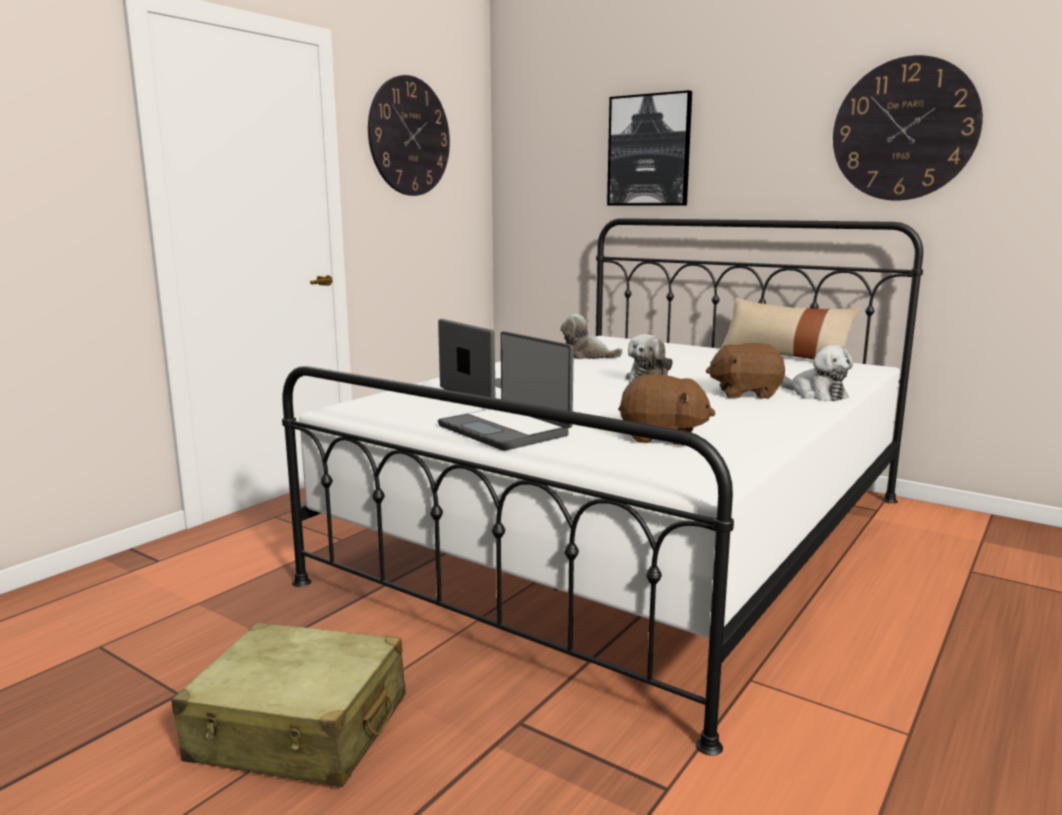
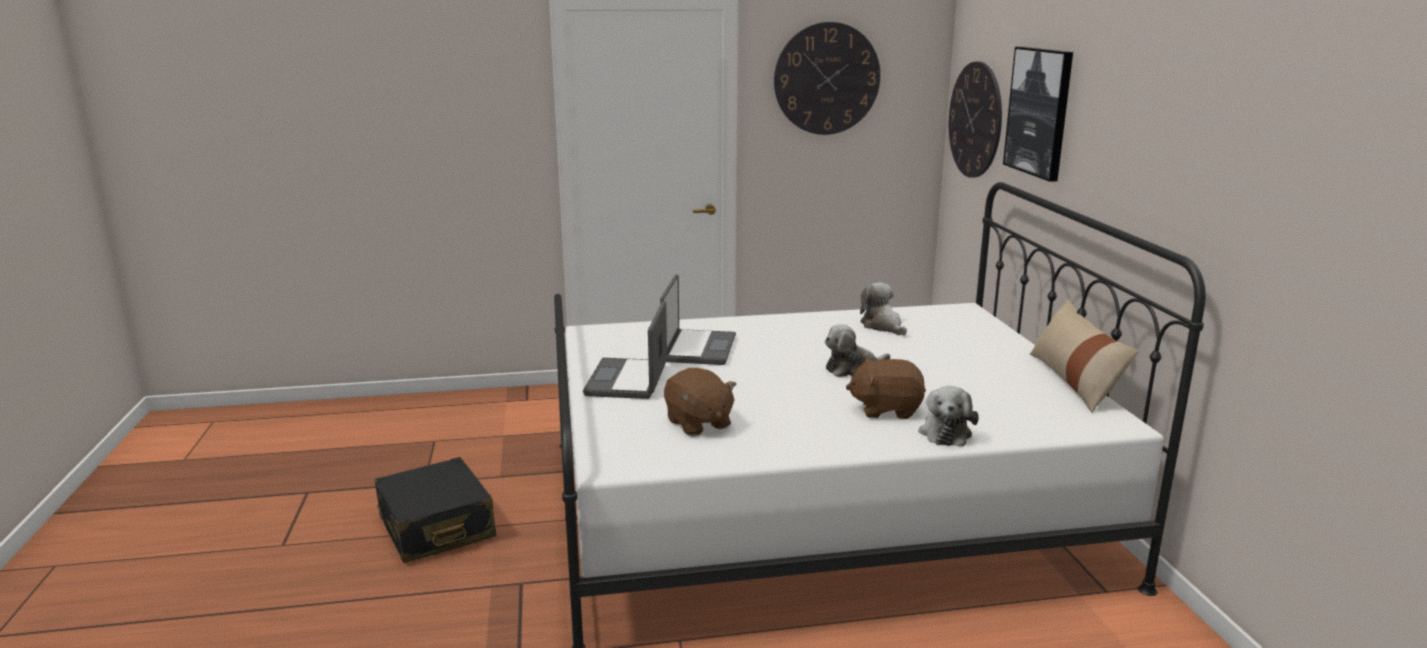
camera: 45 degrees right, 5 degrees up
beige suitcase [171,622,406,787] -> black suitcase [374,457,496,563]
brown plush toy [706,343,785,399] -> brown plush toy turned 45 degrees counterclockwise [846,357,926,419]
wall clock [833,55,983,201] -> wall clock moved to [949,62,1002,178]

